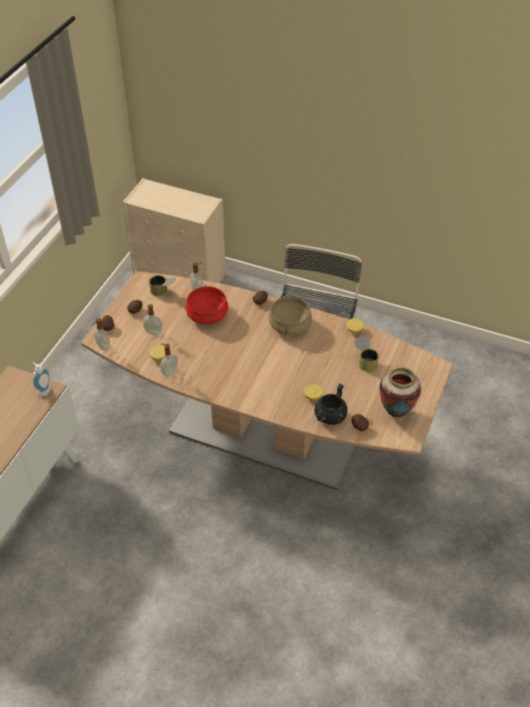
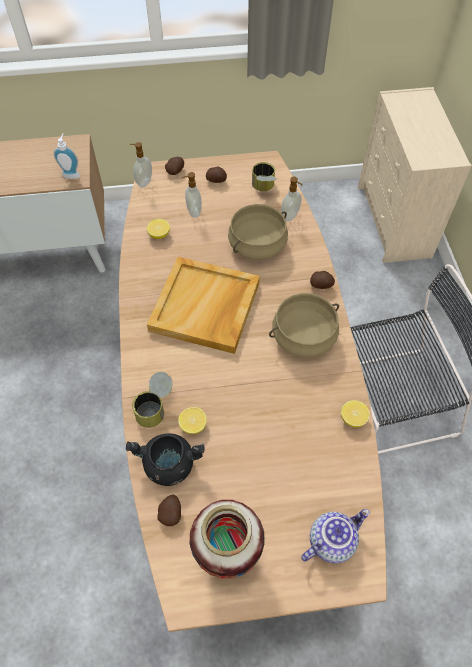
camera: 60 degrees right, 10 degrees up
soap dispenser [160,344,178,377] -> none
red cooking pot [186,285,228,325] -> beige cooking pot [228,204,288,260]
can [355,336,379,372] -> can moved to [132,372,173,428]
none -> beige tray [147,257,260,354]
none -> teapot [301,509,370,563]

